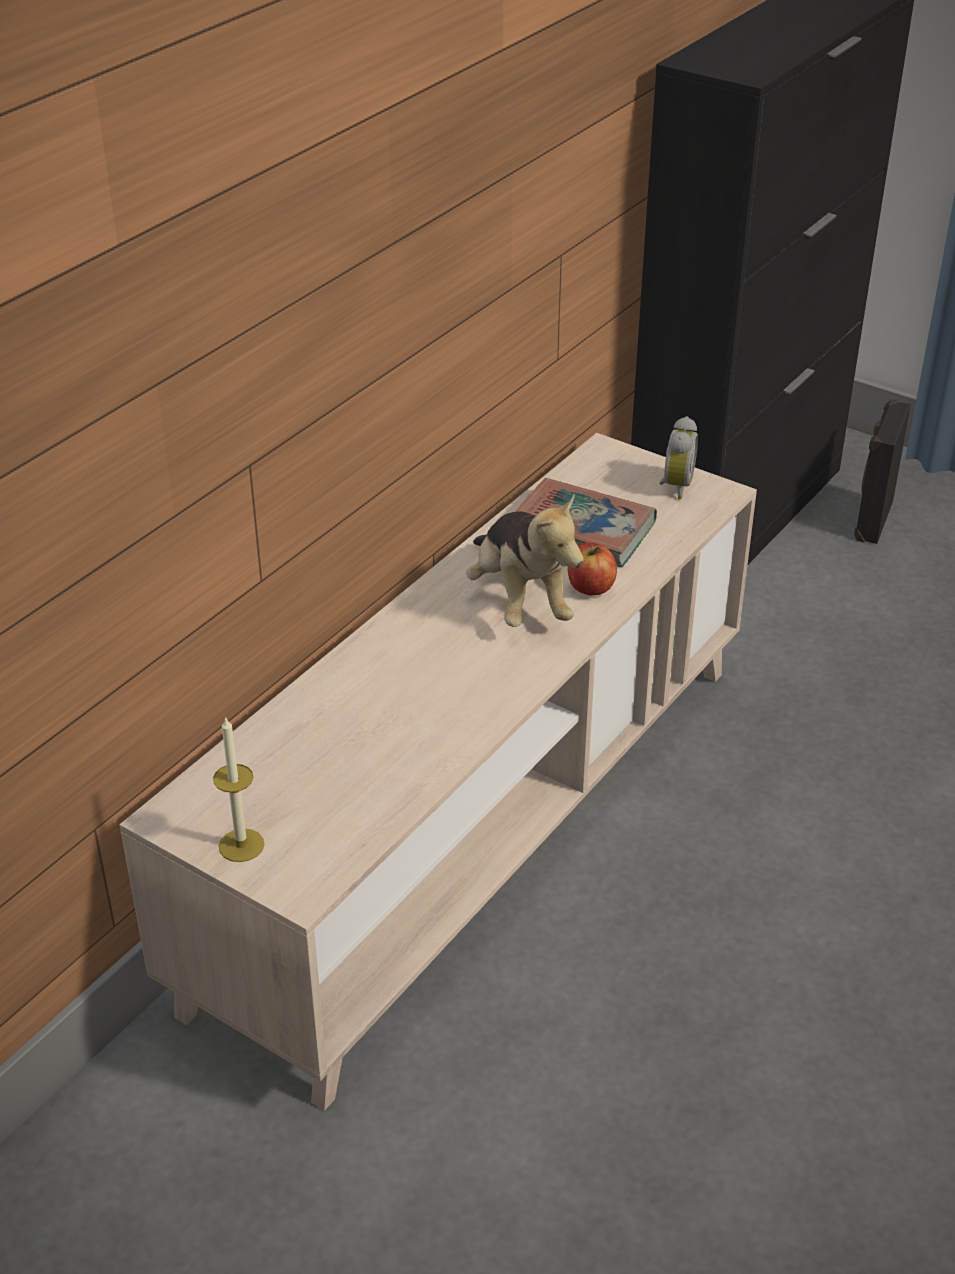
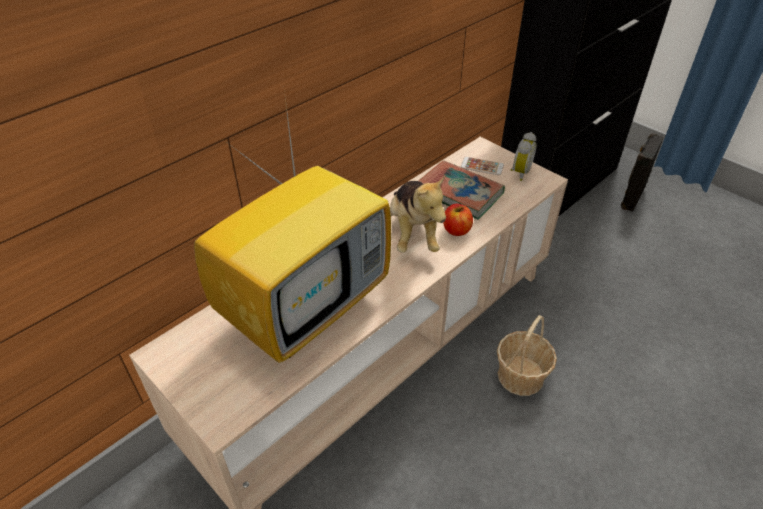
camera: 10 degrees right, 5 degrees up
candle [213,716,265,862] -> none
none -> television [194,83,391,363]
none -> phone [461,157,504,175]
none -> basket [497,315,557,396]

